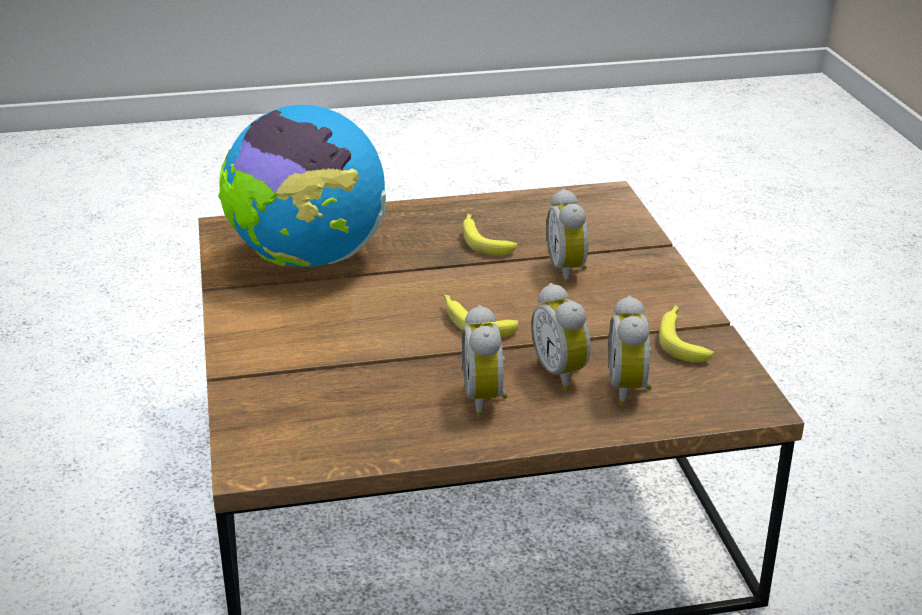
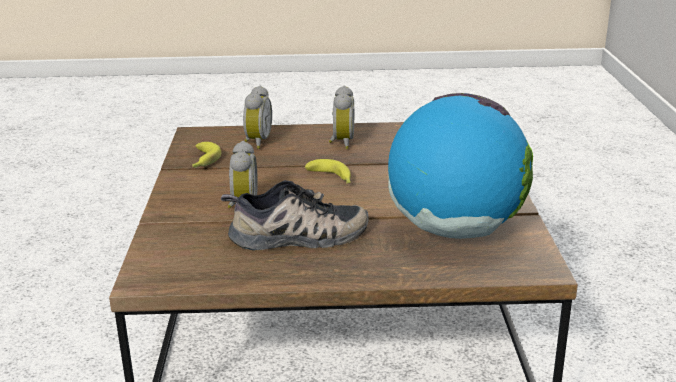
camera: 170 degrees left, 5 degrees down
banana [463,213,517,255] -> shoe [221,180,368,250]
alarm clock [531,283,591,391] -> none

